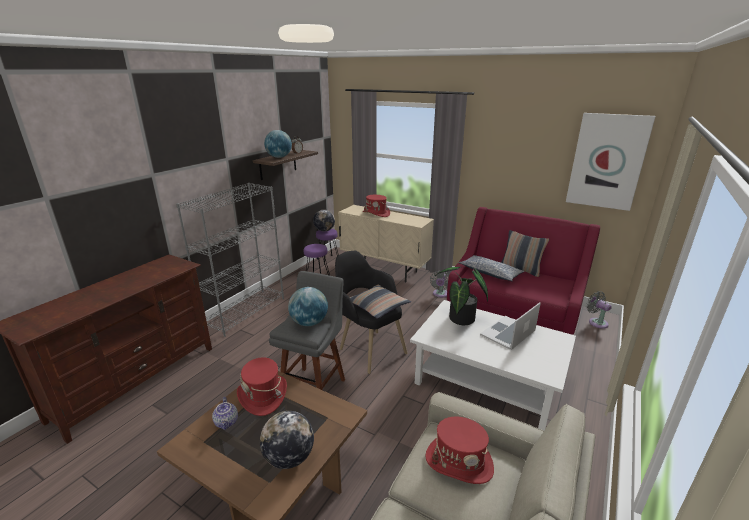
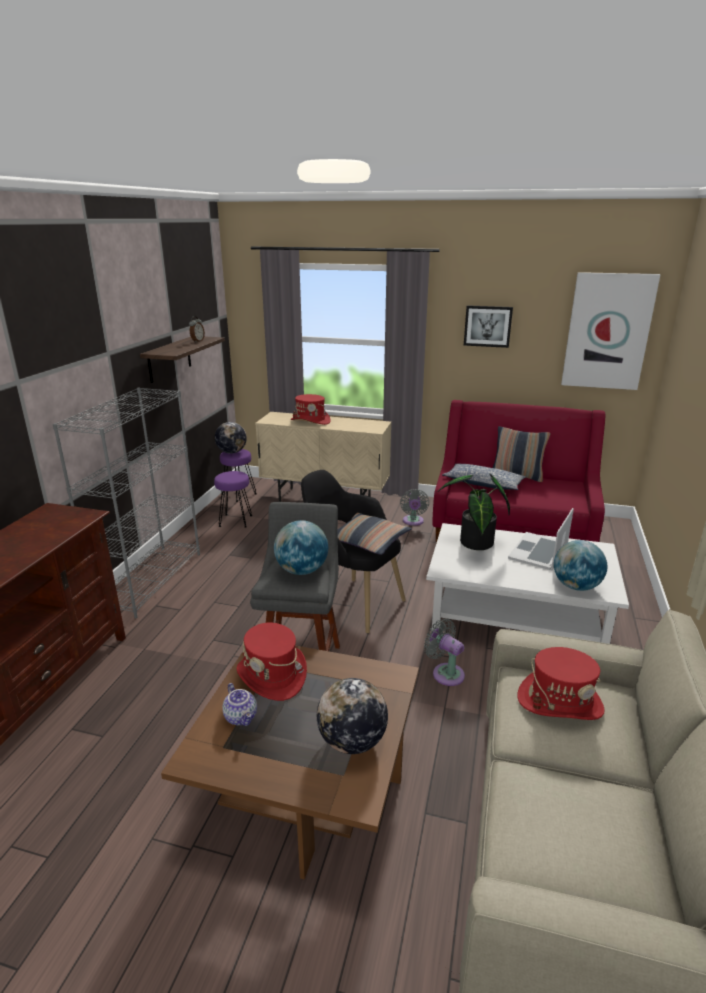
camera: 15 degrees left, 0 degrees up
globe [264,130,292,158] -> globe moved to [554,540,607,591]
grey fan [586,291,612,329] -> grey fan moved to [424,619,465,686]
none -> picture [464,305,513,348]

